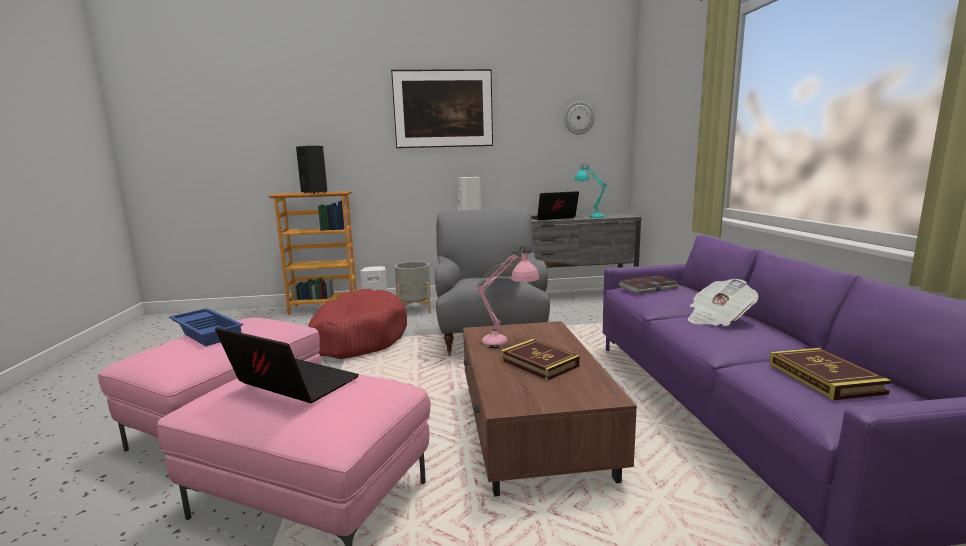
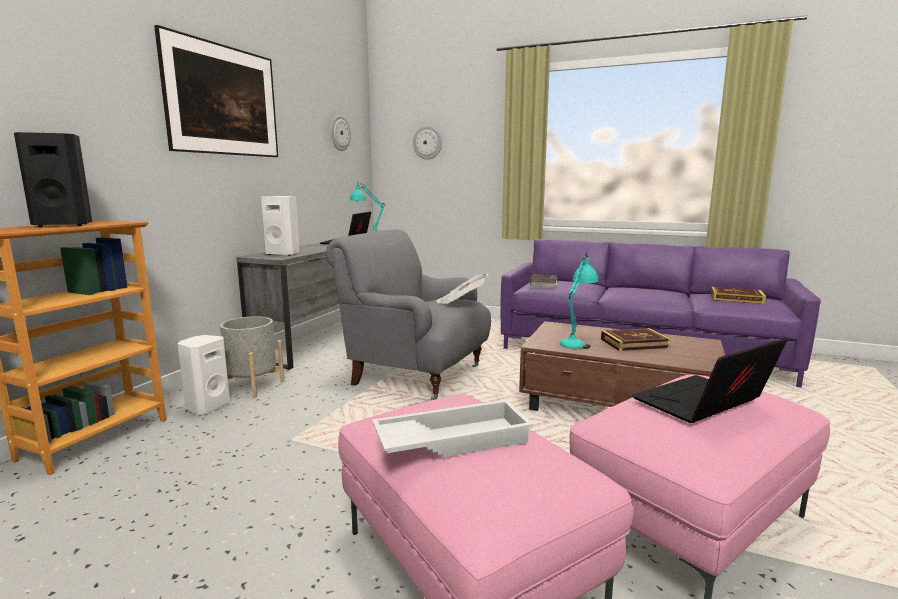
camera: 60 degrees left, 0 degrees up
blue tray [169,308,243,346] -> white tray [372,400,534,457]
red dog bed [309,288,407,359] -> none
pink table lamp [477,247,539,348] -> turquoise table lamp [560,252,598,350]
newspaper [688,279,758,326] -> none
none -> wall clock [413,126,442,160]

